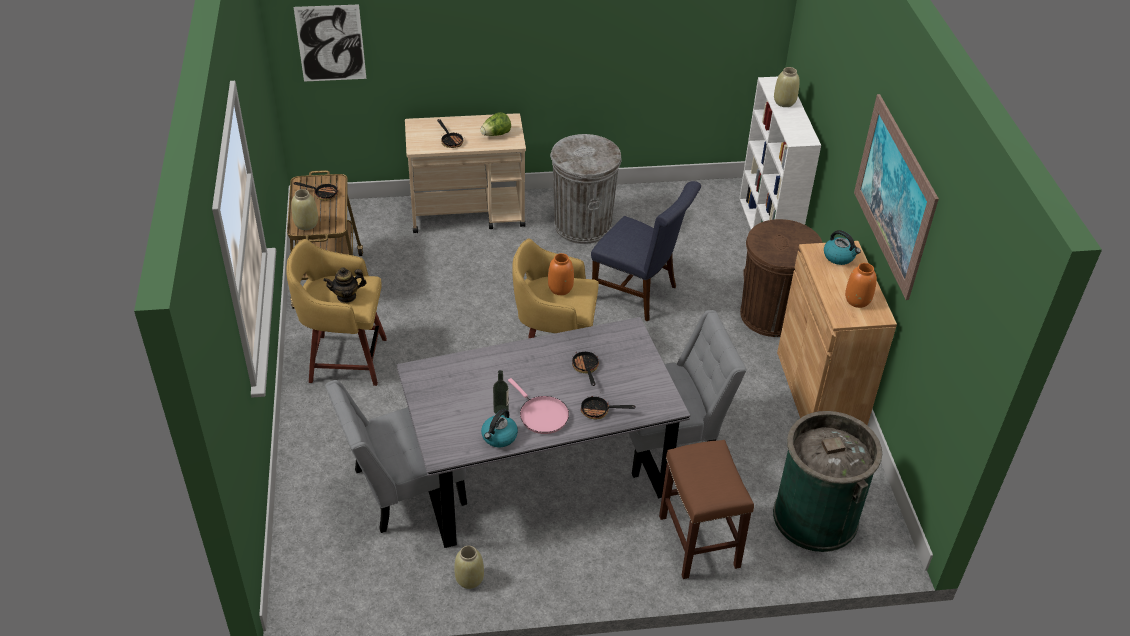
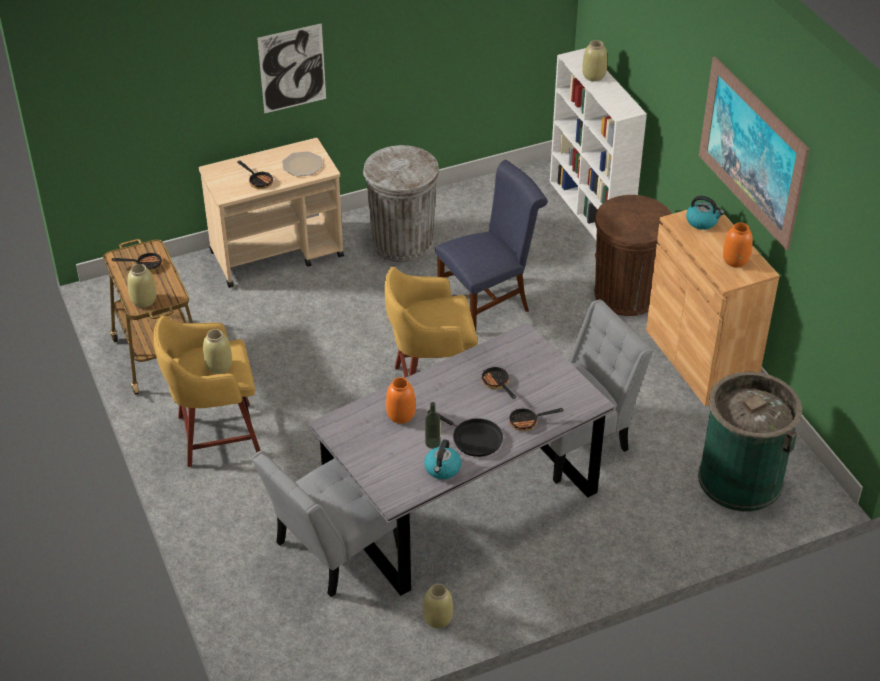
camera: 15 degrees left, 0 degrees up
picture [294,4,366,82] -> picture moved to [257,23,326,113]
teapot [323,267,366,303] -> beige vase [203,329,232,374]
lettuce [480,112,511,136] -> plate [282,151,323,176]
pink frying pan [508,378,569,434] -> black frying pan [428,410,503,457]
orange vase [548,253,574,295] -> orange vase moved to [386,377,416,424]
blue chair [591,181,701,321] -> blue chair turned 45 degrees counterclockwise [435,160,548,331]
brown stool [659,440,754,579] -> none

